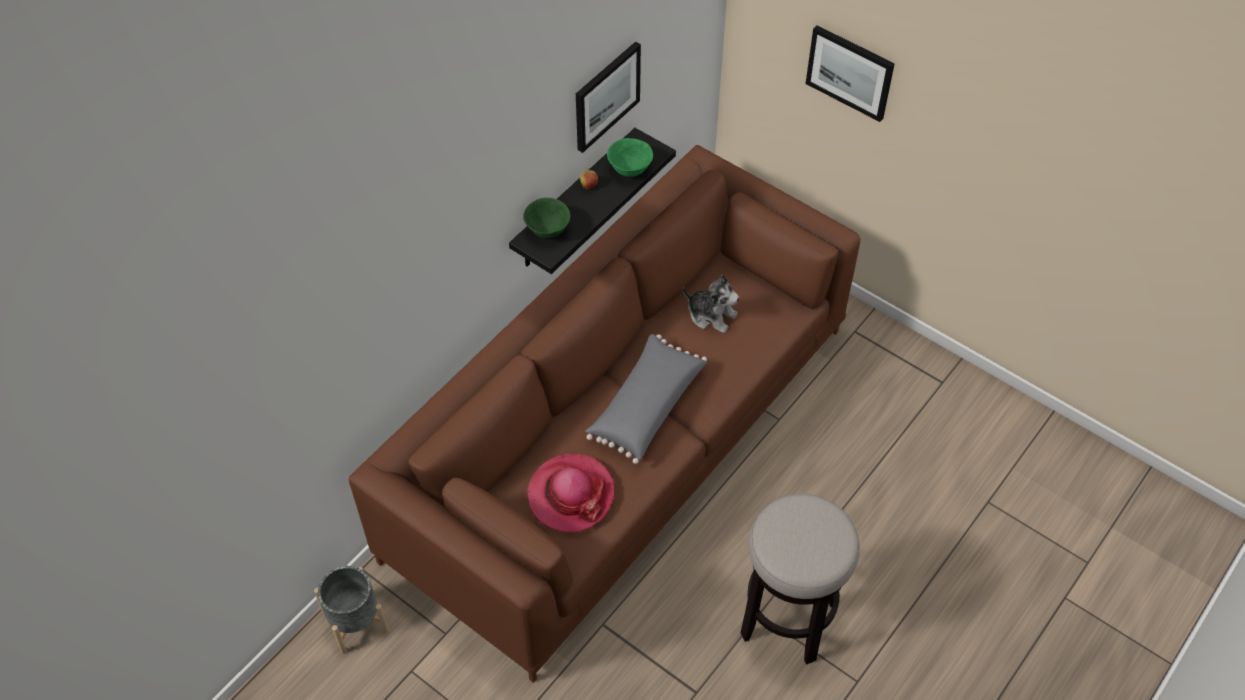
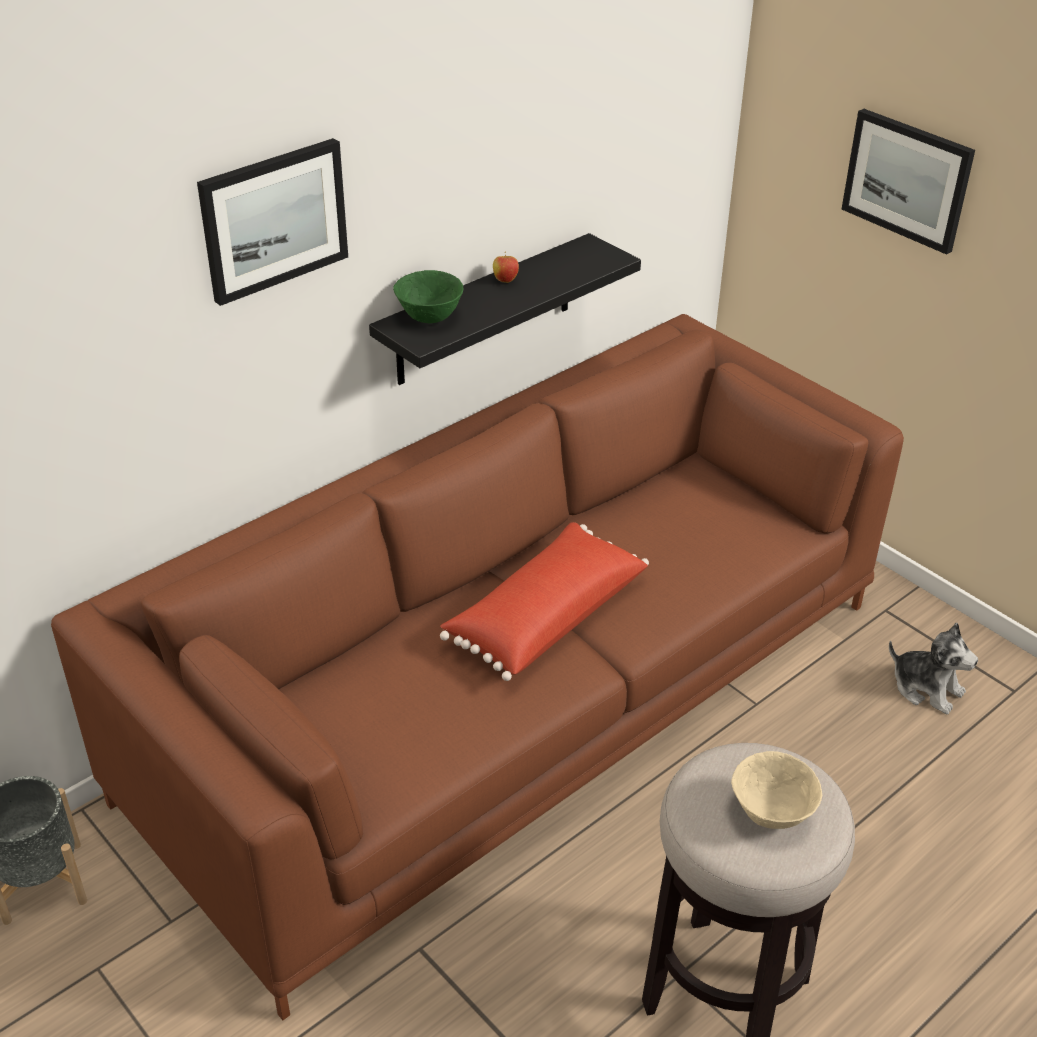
camera: 10 degrees right, 15 degrees down
hat [527,453,615,533] -> none
picture [576,41,641,153] -> picture moved to [197,138,348,306]
grey pillow [585,334,707,464] -> red pillow [440,522,649,681]
green bowl [607,138,653,177] -> none
plush toy [682,274,739,333] -> plush toy moved to [889,623,978,715]
none -> beige bowl [731,751,822,829]

